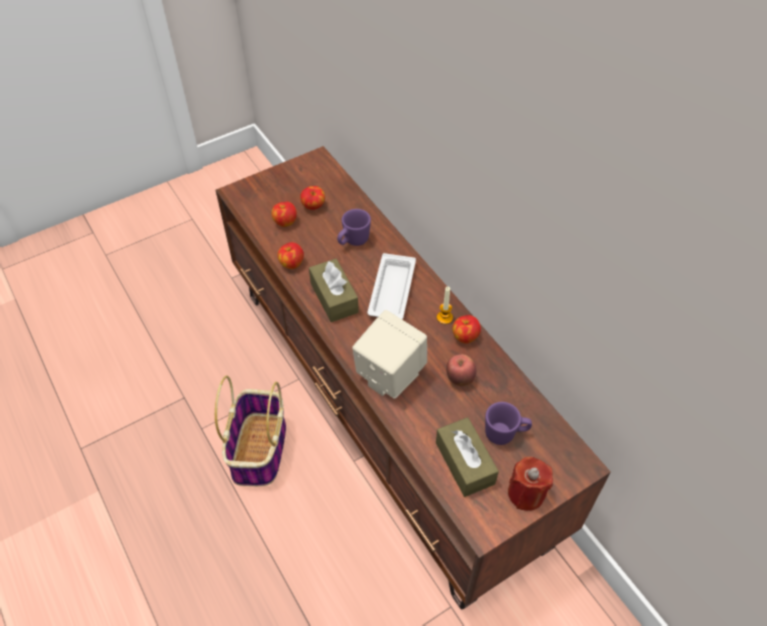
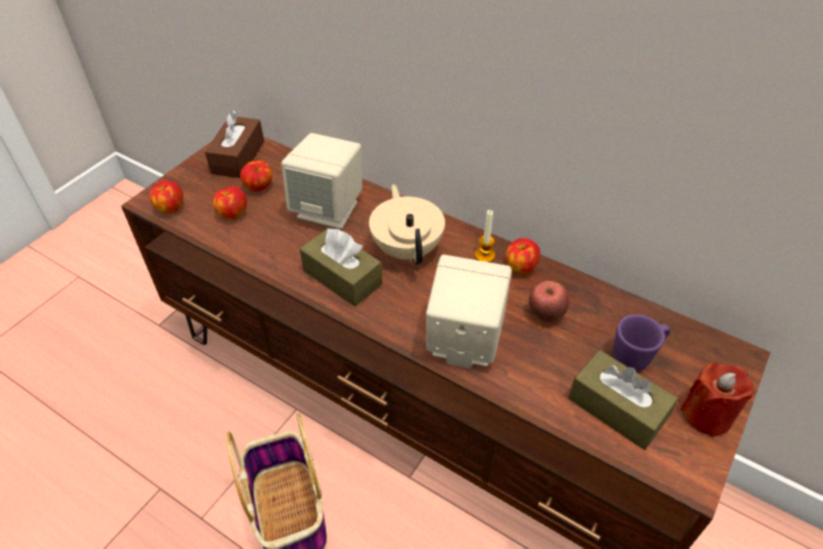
camera: 25 degrees left, 5 degrees down
apple [277,242,304,269] -> apple moved to [149,181,183,214]
purple mug [337,209,371,246] -> beige speaker [281,133,362,229]
white tray [368,253,416,319] -> beige teapot [369,184,445,265]
none -> brown tissue box [205,110,264,178]

